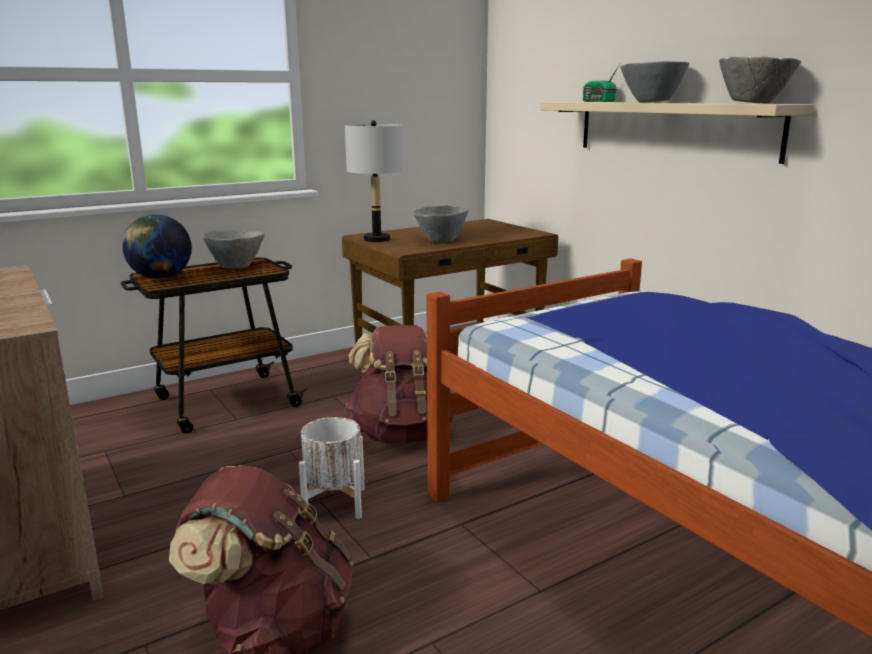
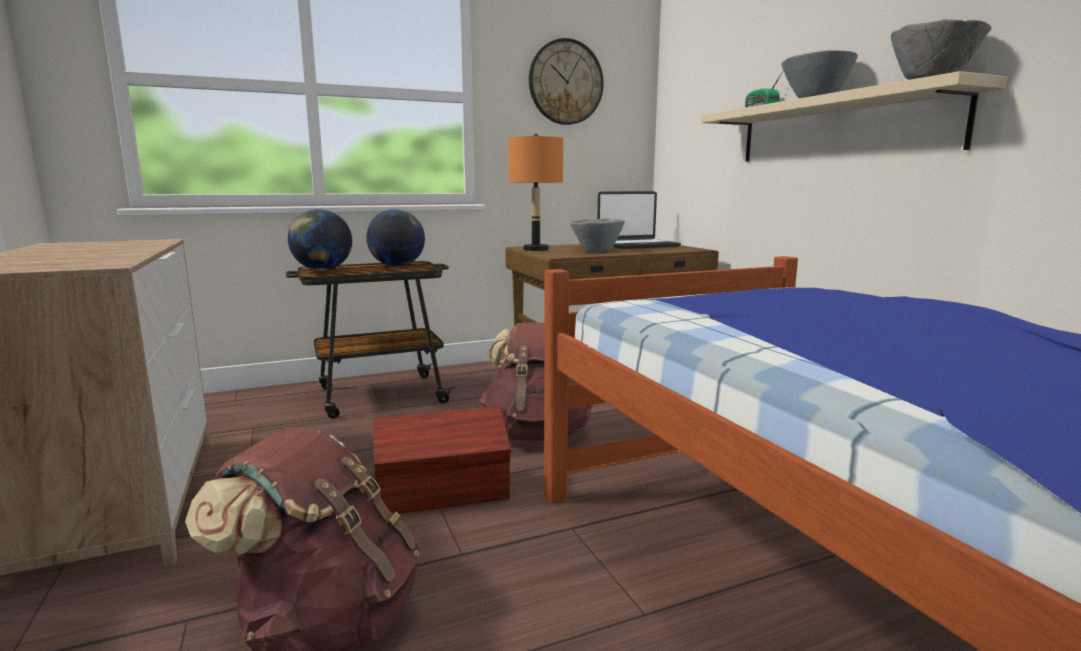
camera: 10 degrees right, 5 degrees down
grey bowl [202,230,265,269] -> globe [366,209,425,267]
white planter [299,417,365,519] -> brown storage box [373,406,511,514]
grey table lamp [345,120,403,242] -> orange table lamp [508,134,563,251]
none -> wall clock [529,38,604,125]
none -> laptop [597,191,681,249]

